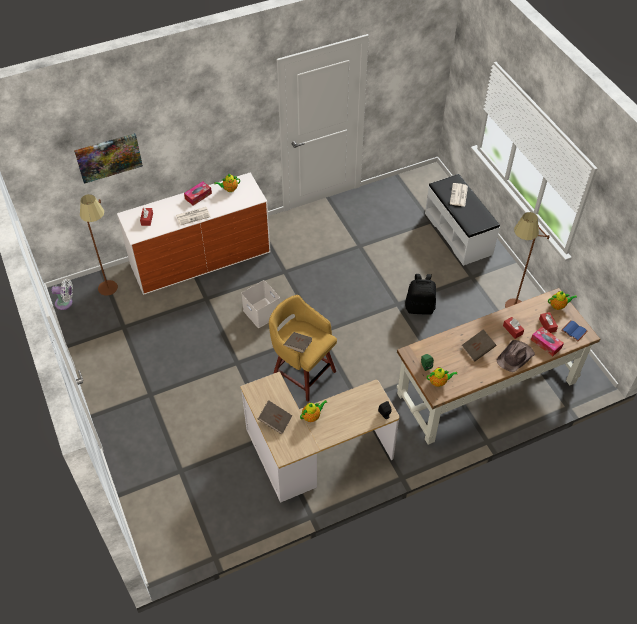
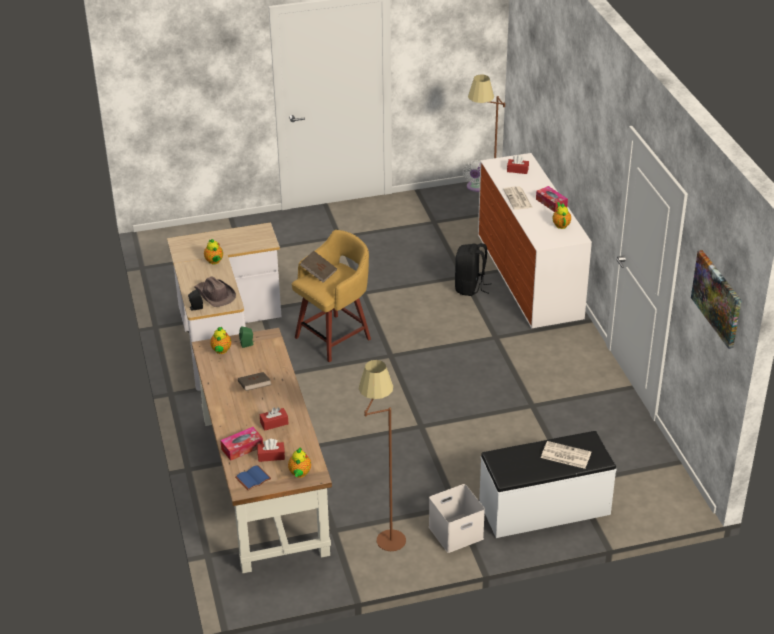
camera: 100 degrees right, 15 degrees down
picture [74,133,143,184] -> picture moved to [691,250,742,349]
white storage box [241,280,280,328] -> white storage box moved to [429,484,485,553]
brown book [258,400,292,435] -> none
black backpack [405,274,436,315] -> black backpack moved to [455,243,492,296]
brown hat [497,340,535,372] -> brown hat moved to [195,276,236,307]

